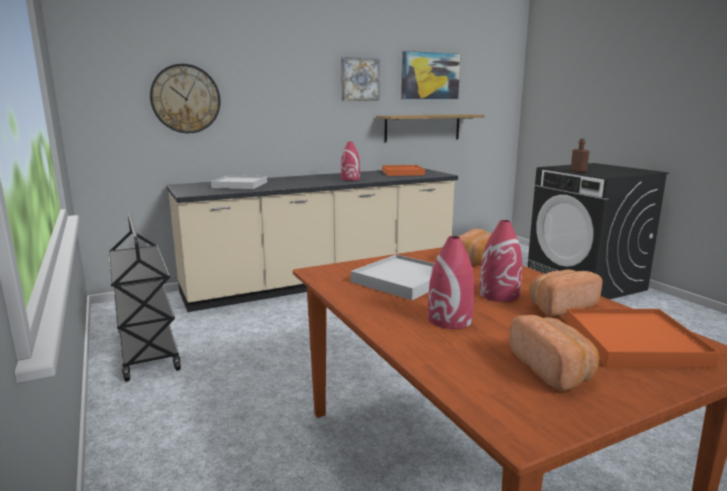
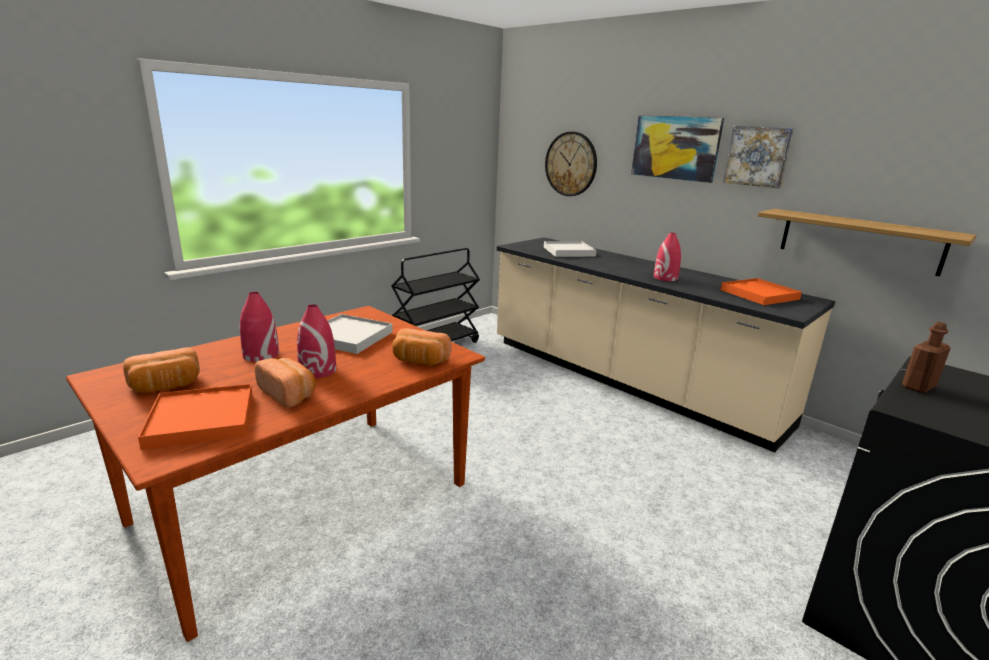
camera: 70 degrees right, 5 degrees up
picture [401,51,461,99] -> picture moved to [631,115,724,183]

